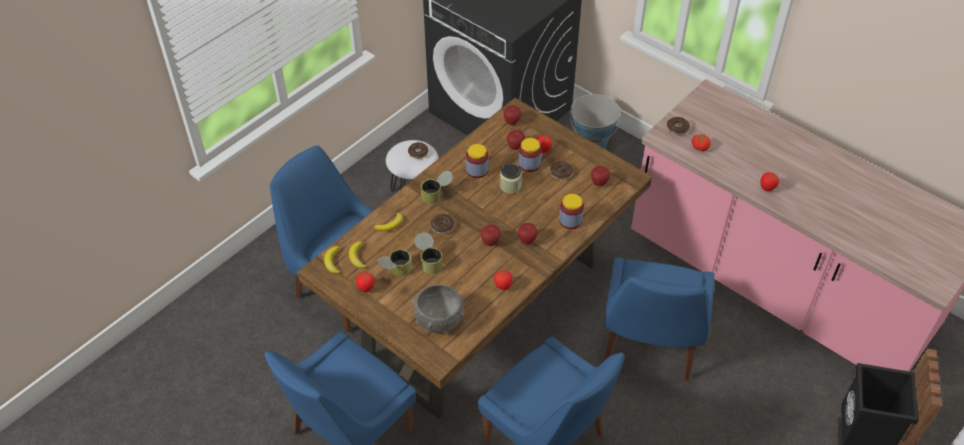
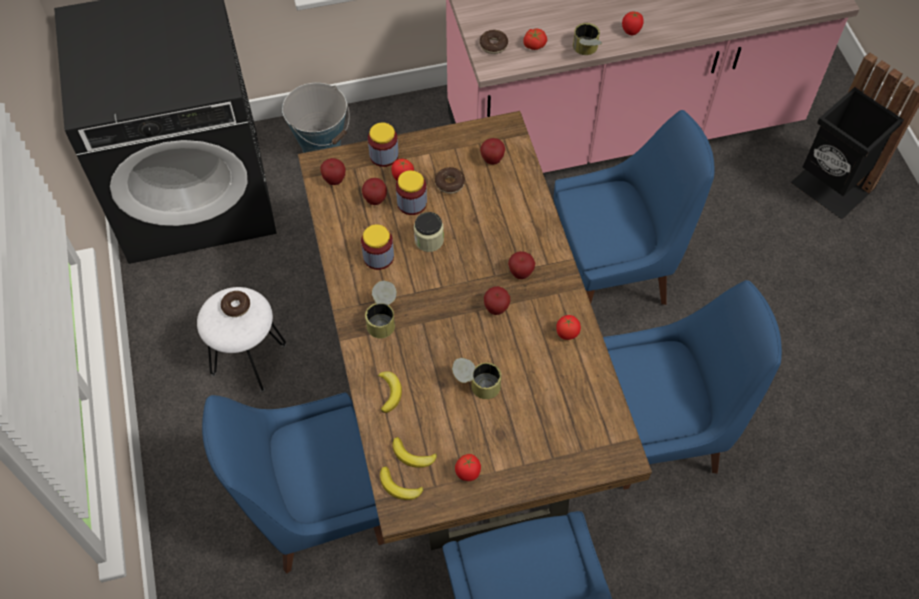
camera: 55 degrees left, 10 degrees up
can [377,249,412,277] -> can moved to [573,23,602,55]
grey bowl [412,284,464,334] -> none
donut [430,214,454,234] -> none
jar [559,194,584,229] -> jar moved to [368,123,399,167]
blue chair [604,257,715,381] -> blue chair turned 60 degrees counterclockwise [554,110,715,305]

